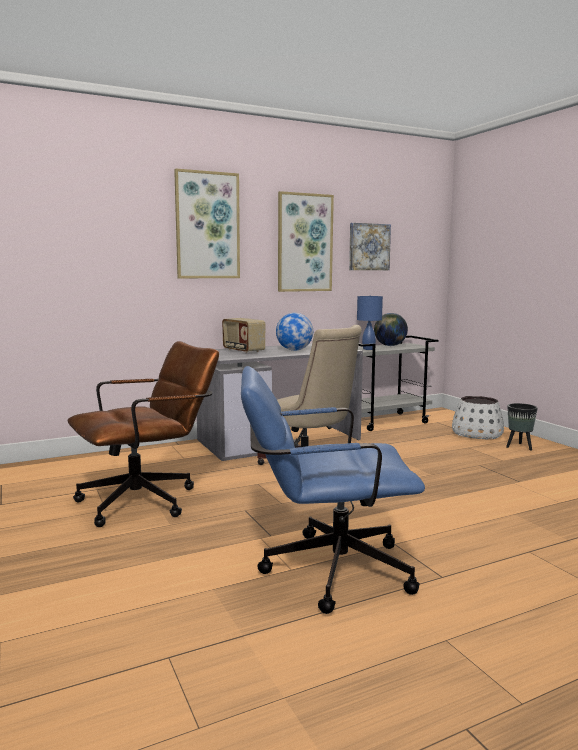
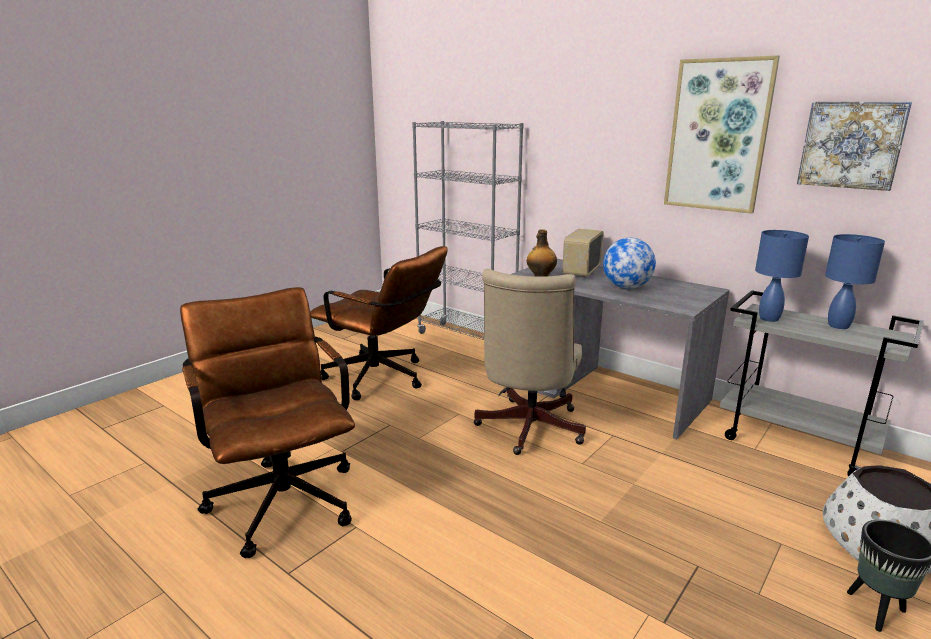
camera: 65 degrees right, 10 degrees up
picture [174,168,240,278] -> none
blue office chair [241,366,425,614] -> brown office chair [180,287,355,558]
globe [374,313,408,346] -> blue table lamp [825,234,885,329]
none -> grey bookcase [412,121,524,340]
none -> bottle [527,229,557,277]

